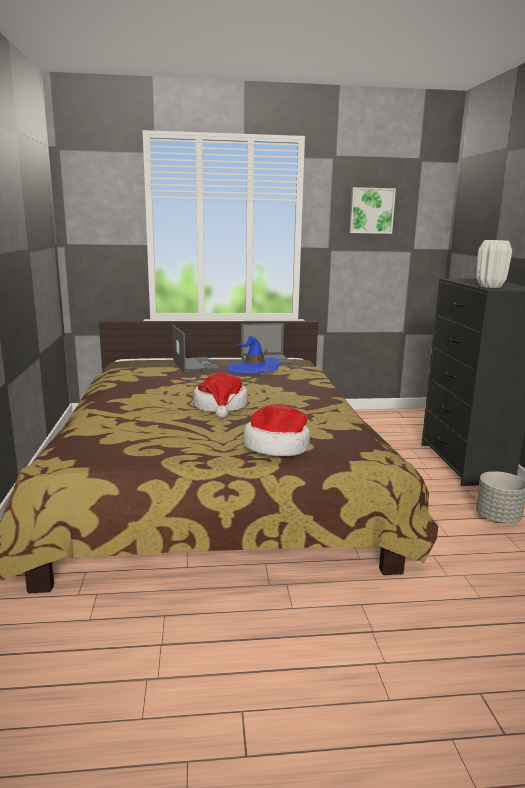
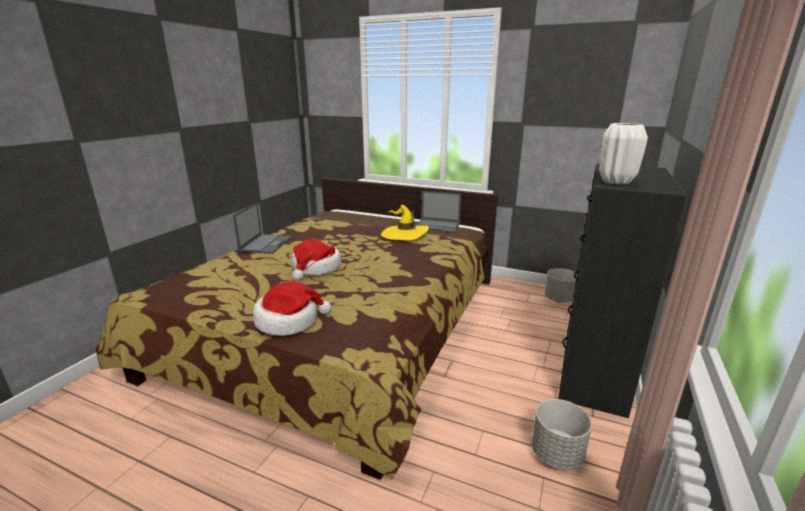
camera: 30 degrees right, 5 degrees up
laptop [172,325,220,372] -> laptop moved to [233,202,292,254]
blue hat [227,336,280,374] -> yellow hat [381,205,429,240]
picture [349,187,396,234] -> none
none -> grey planter [545,268,577,303]

